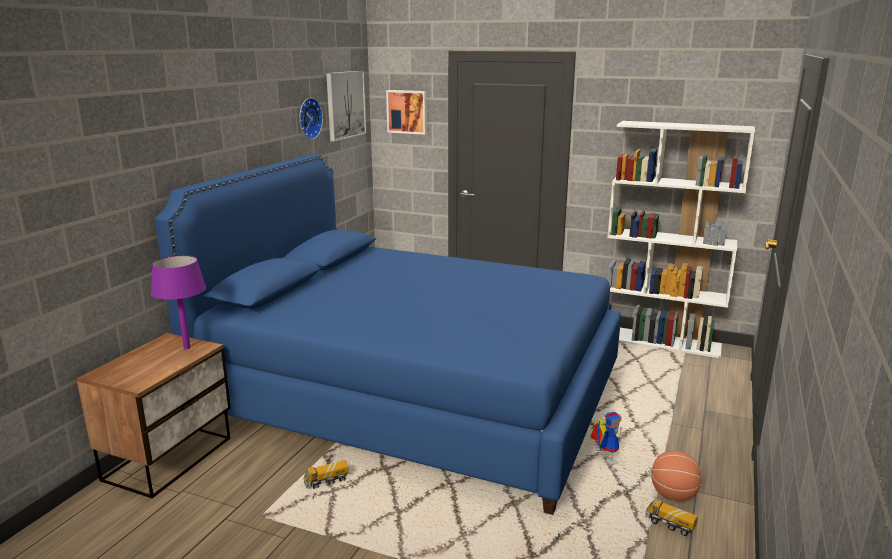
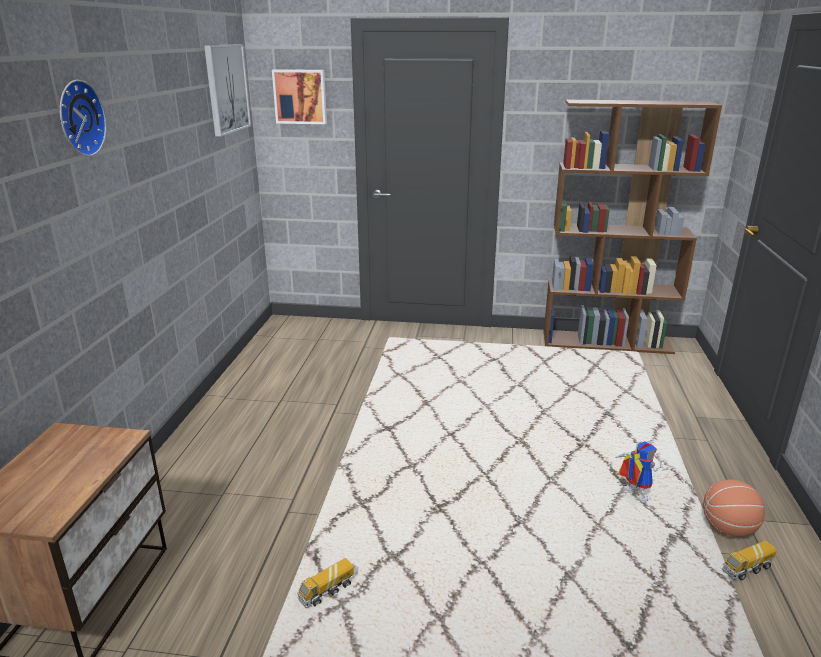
camera: 15 degrees left, 5 degrees up
purple table lamp [151,255,206,350] -> none
blue bed [155,154,621,515] -> none
wall clock [299,98,323,140] -> wall clock moved to [60,80,107,157]
white bookcase [607,121,755,358] -> brown bookcase [544,100,722,354]
toy truck [645,499,698,536] -> toy truck turned 45 degrees counterclockwise [722,541,777,580]

